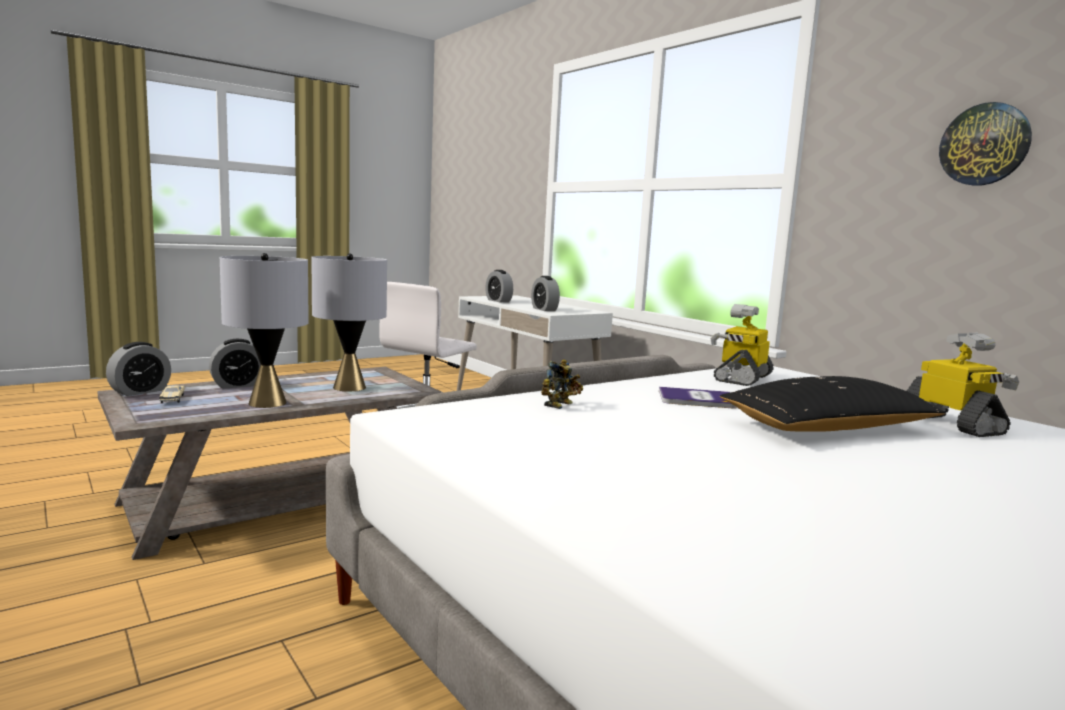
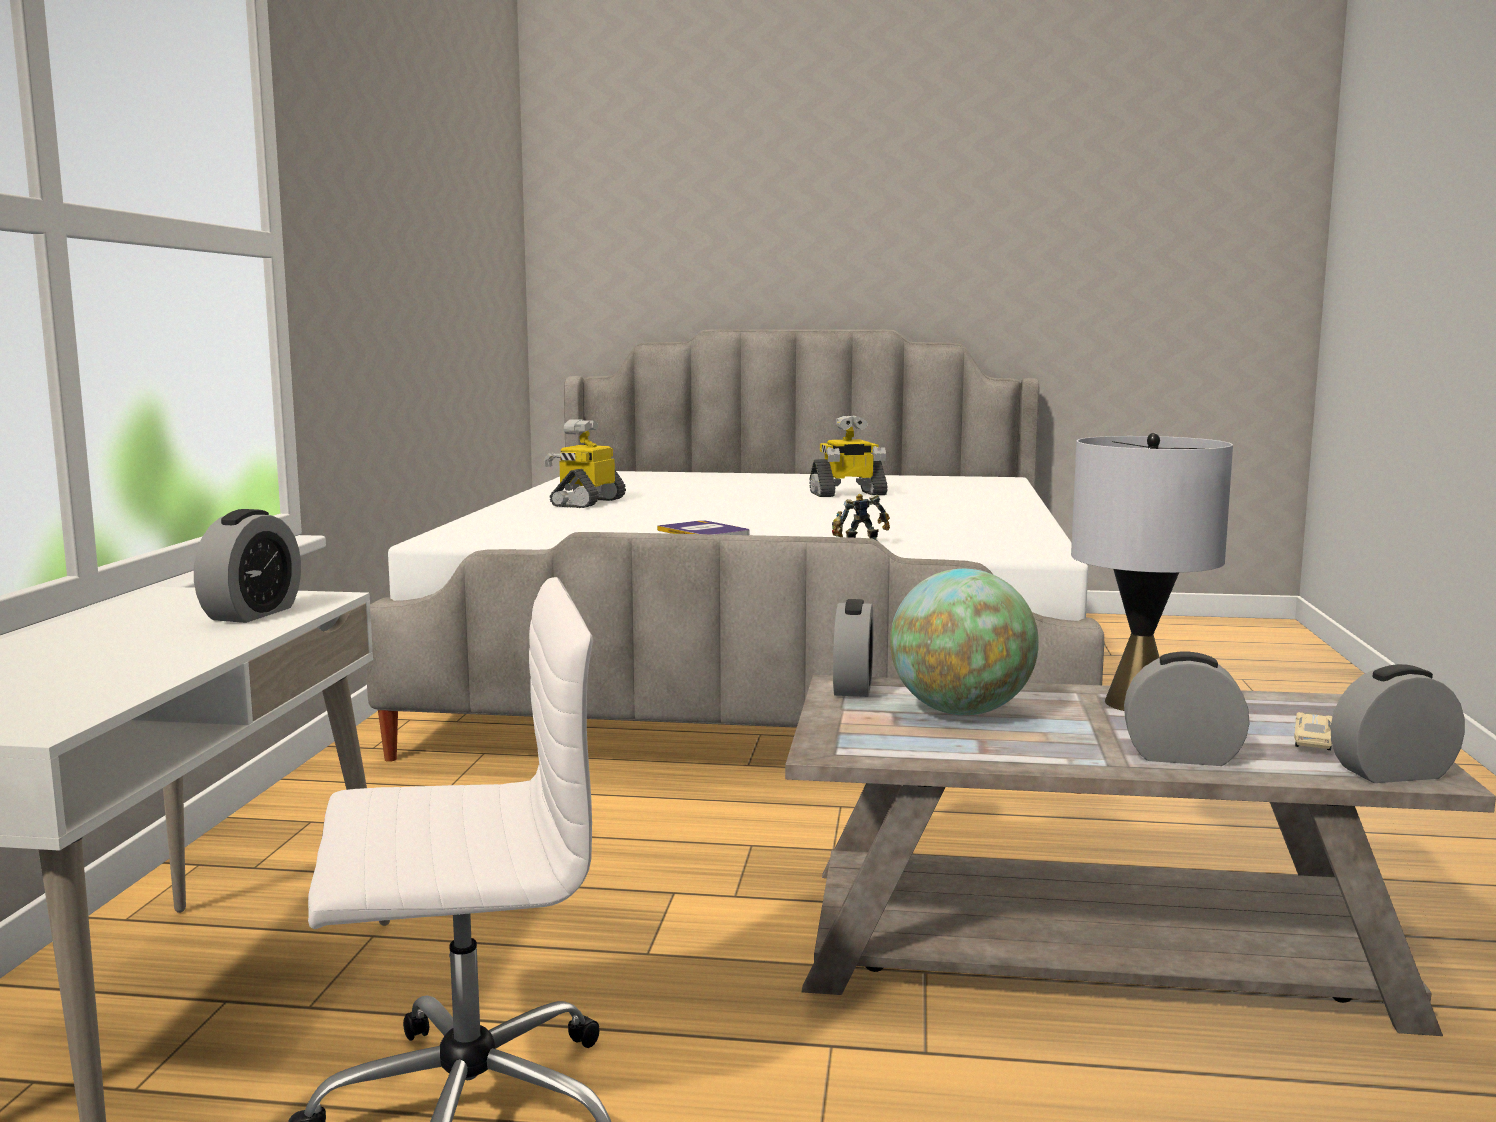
camera: 135 degrees left, 0 degrees up
grey table lamp [311,254,387,391] -> globe [890,569,1039,715]
alarm clock [485,270,513,302] -> alarm clock moved to [833,599,874,697]
toy robot [711,304,774,386] -> toy robot moved to [809,416,888,497]
black pillow [720,376,945,432] -> none
wall clock [939,102,1032,186] -> none

